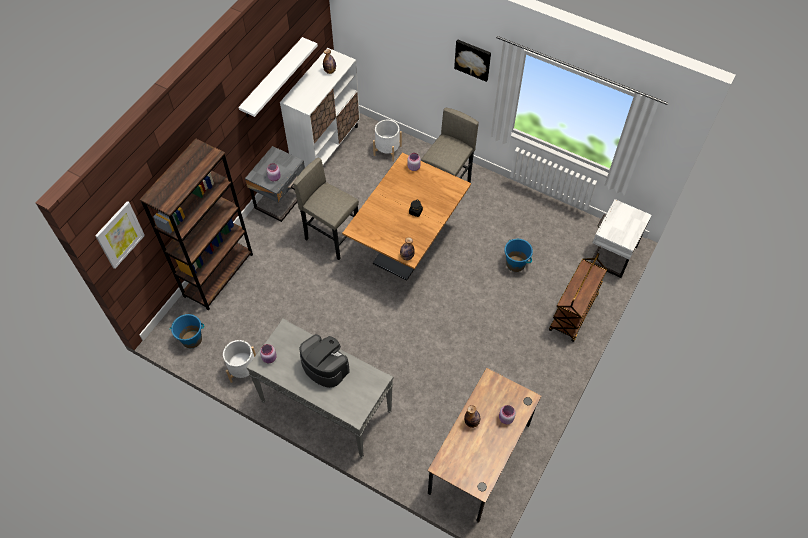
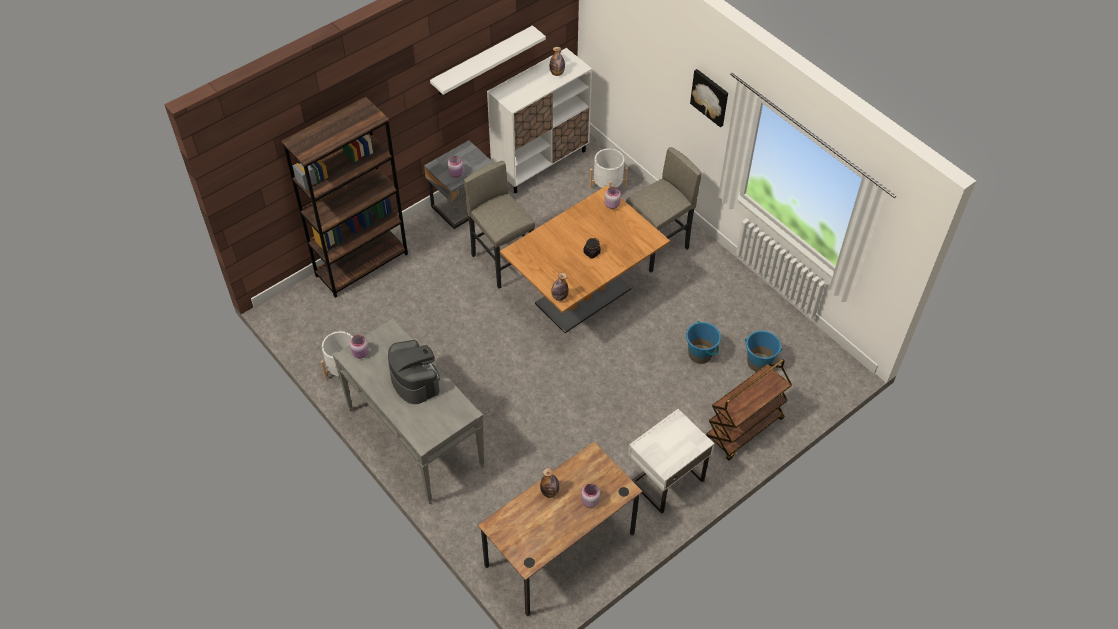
camera: 20 degrees right, 5 degrees down
picture [95,201,145,269] -> none
blue bucket [170,314,204,348] -> blue bucket moved to [744,330,782,372]
white nightstand [590,199,652,278] -> white nightstand moved to [628,409,714,514]

